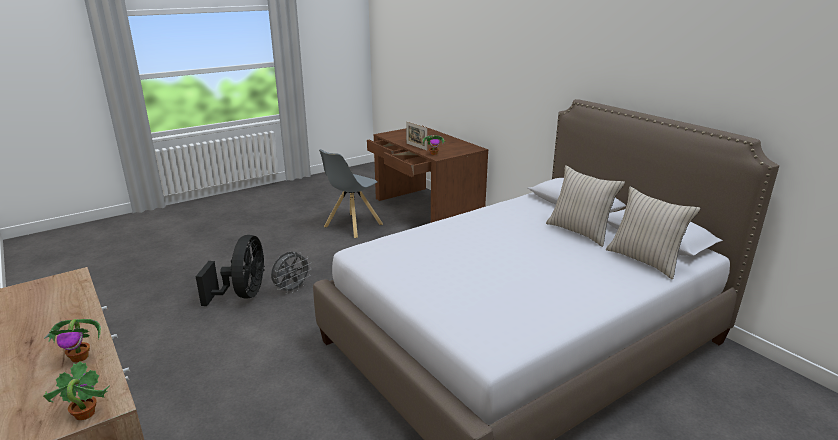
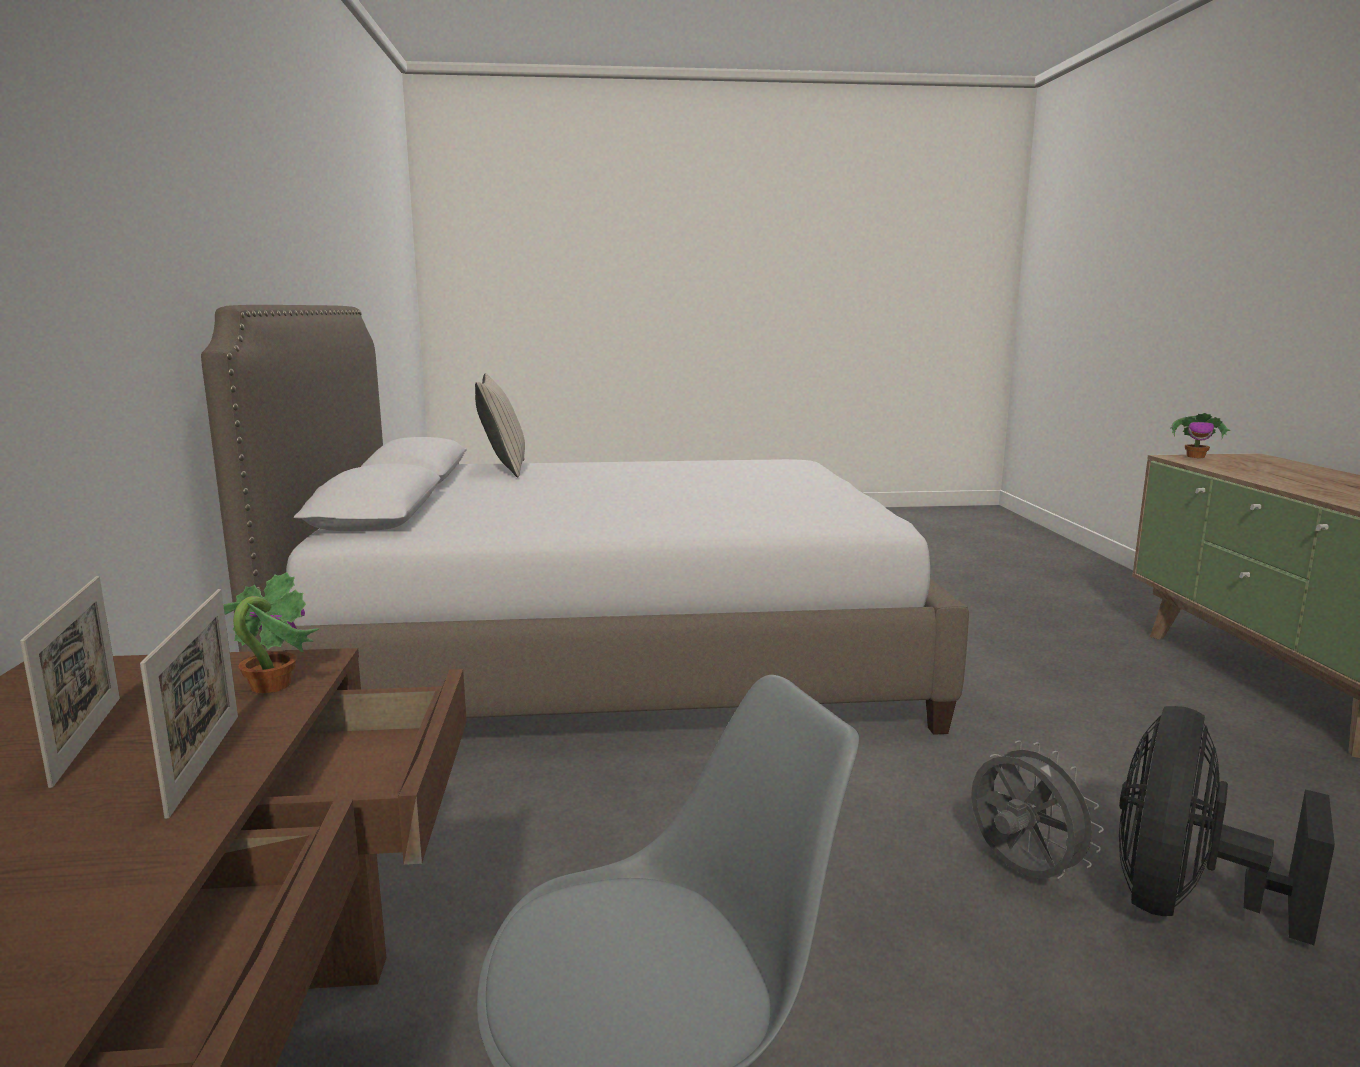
camera: 150 degrees left, 10 degrees down
potted plant [44,319,101,362] -> none
grey fan [271,252,312,294] -> grey fan turned 75 degrees clockwise [971,740,1104,879]
beige pillow [546,165,625,247] -> none
none -> picture frame [20,576,120,788]

